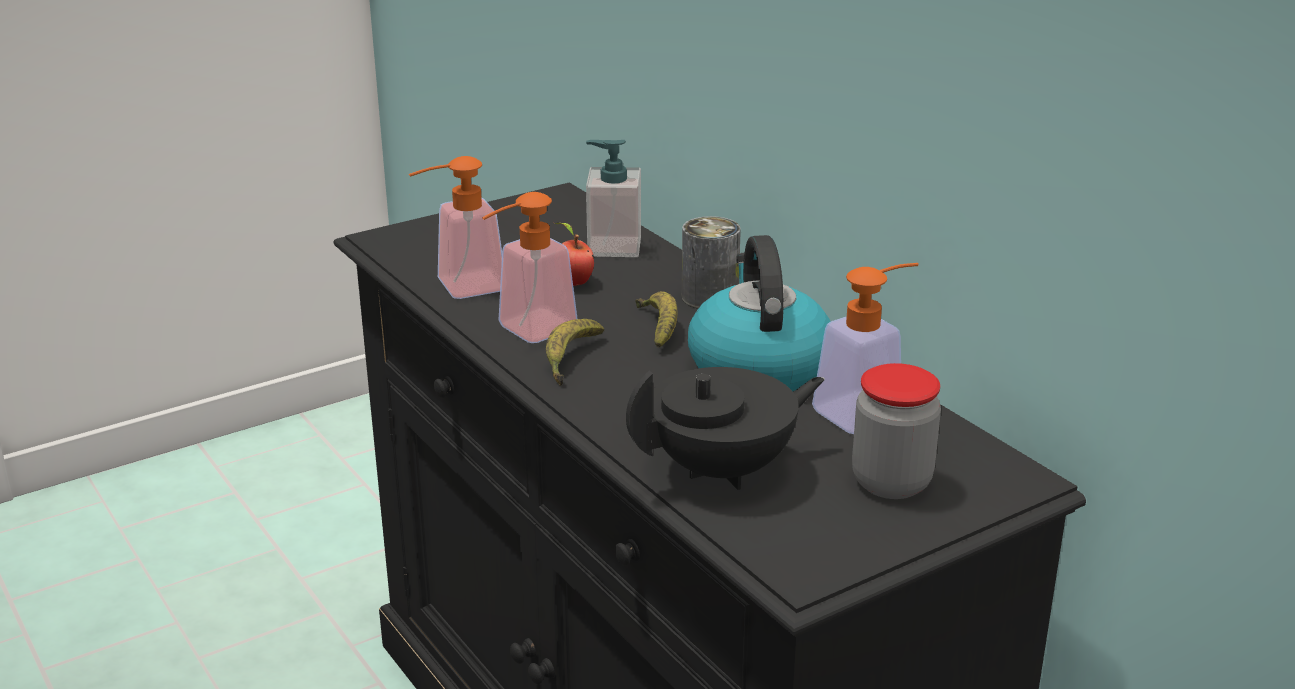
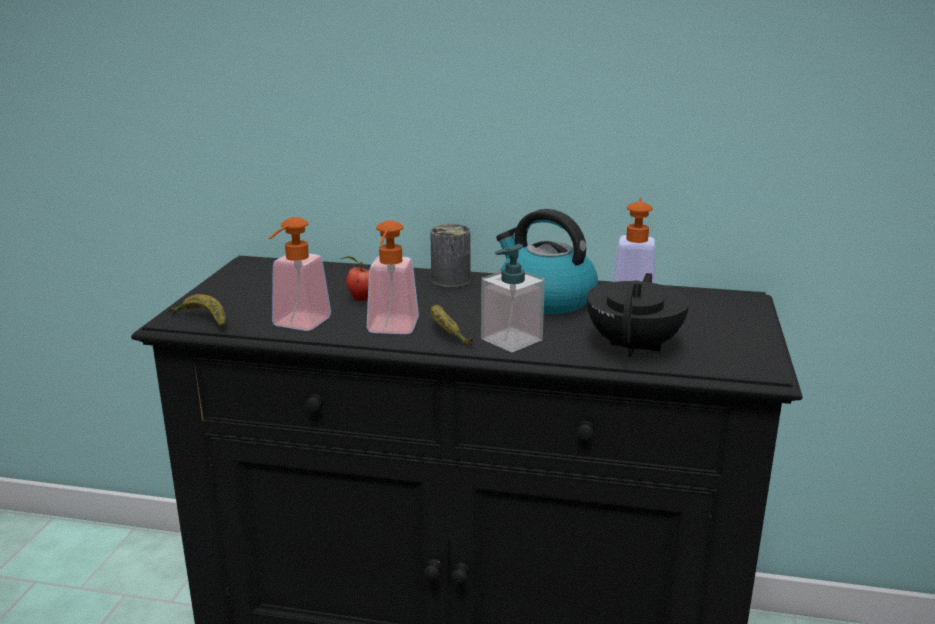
camera: 45 degrees left, 5 degrees down
soap dispenser [586,140,641,257] -> soap dispenser moved to [481,244,545,352]
banana [636,291,677,348] -> banana moved to [169,294,226,328]
jar [852,363,941,499] -> none

